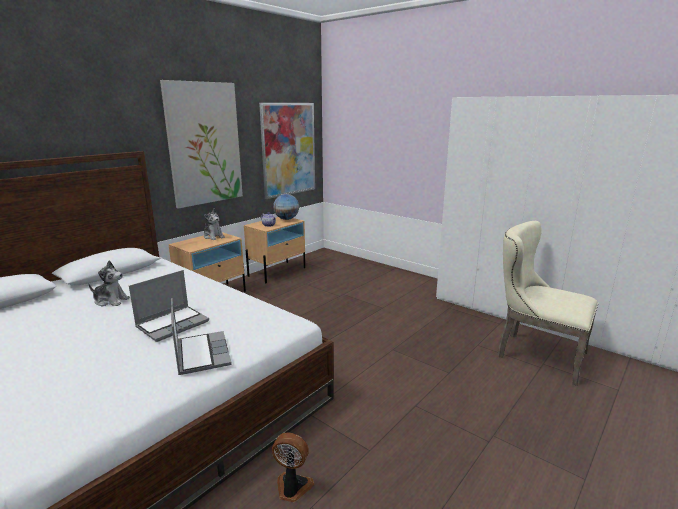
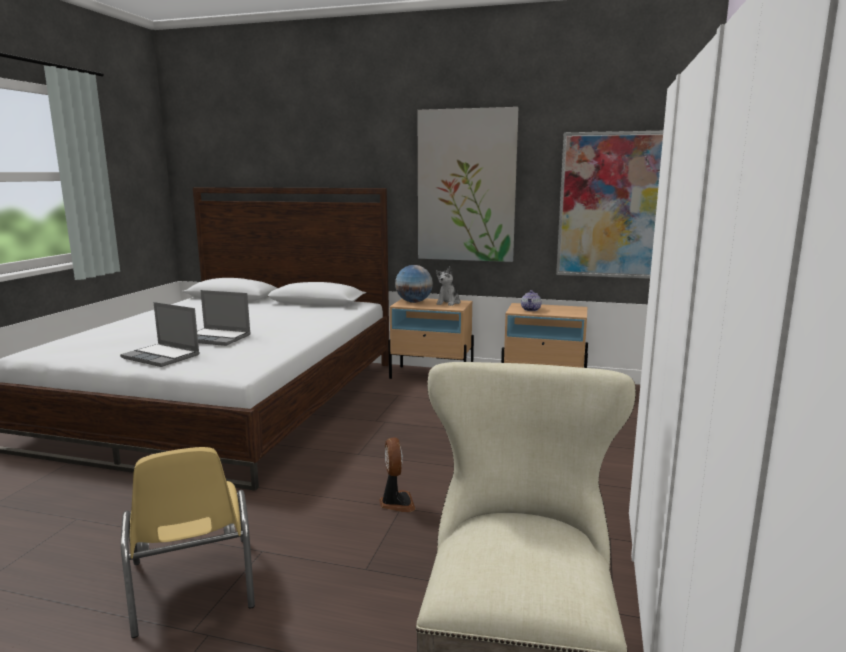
camera: 65 degrees right, 5 degrees down
plush toy [88,261,130,307] -> none
laptop [171,298,232,375] -> laptop turned 75 degrees clockwise [120,302,200,367]
fan [272,432,314,502] -> fan moved to [380,437,416,512]
globe [273,194,299,220] -> globe moved to [395,265,433,303]
none -> yellow chair [121,447,255,638]

